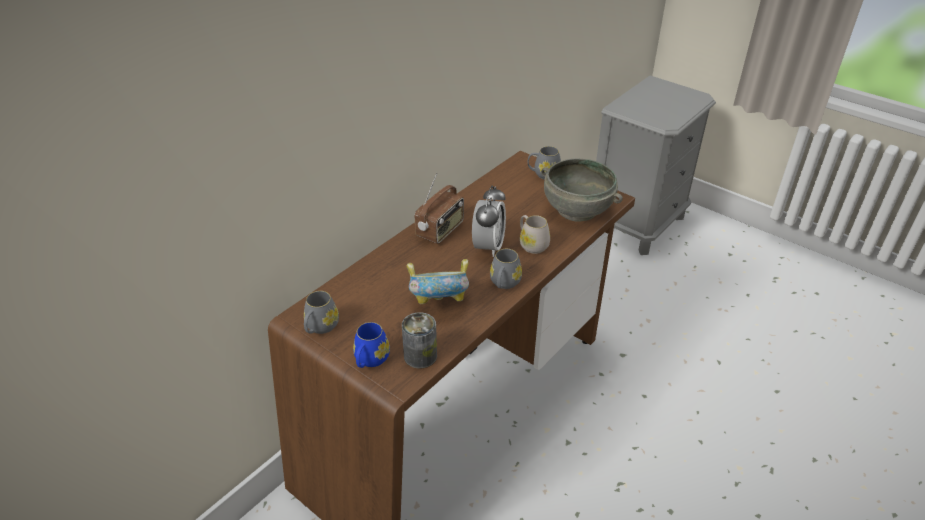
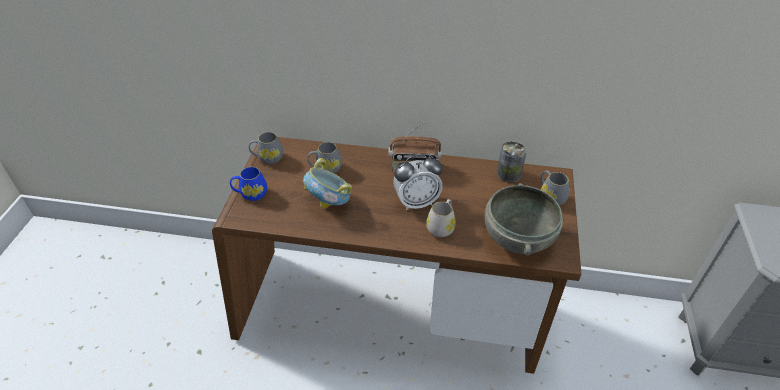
camera: 60 degrees right, 5 degrees up
can [402,312,437,369] -> can moved to [497,141,527,183]
grey mug [490,249,522,289] -> grey mug moved to [308,142,342,174]

